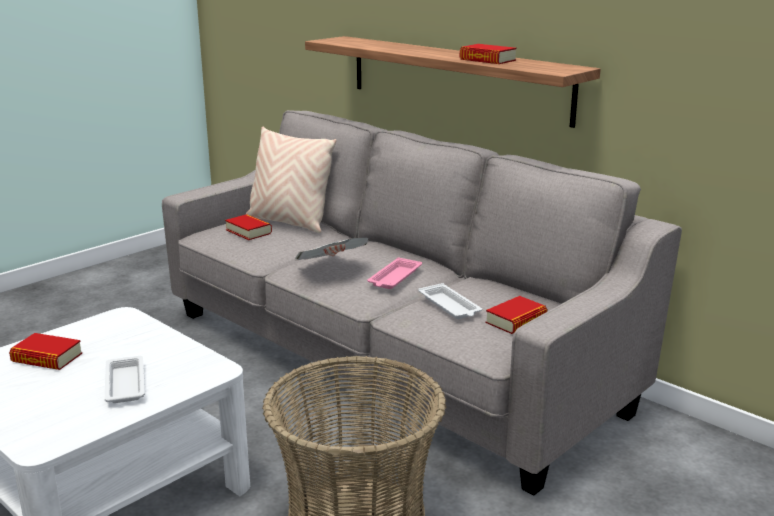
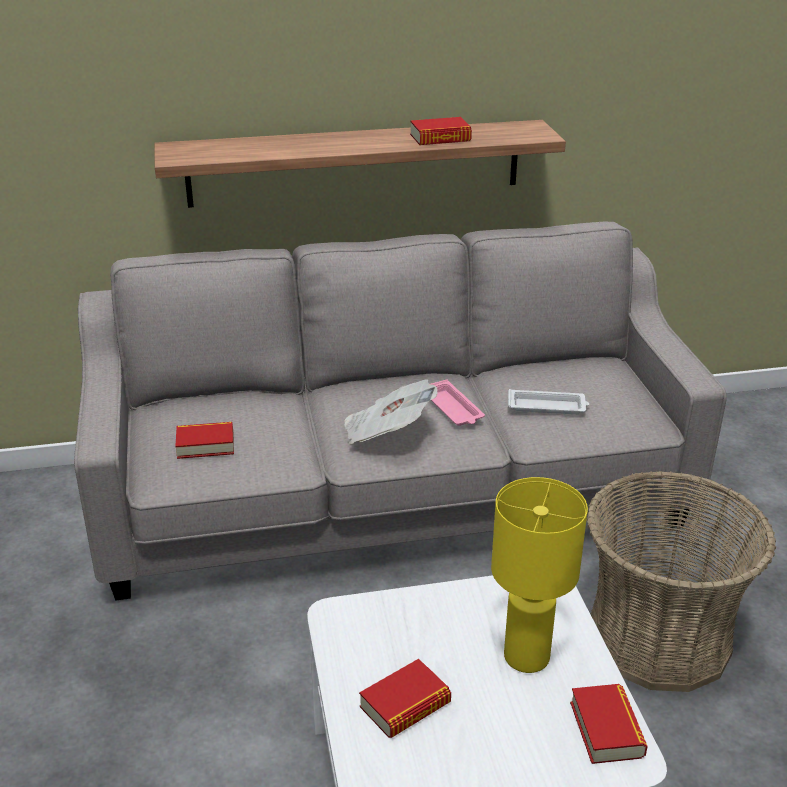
camera: 55 degrees left, 10 degrees up
white tray [105,356,145,403] -> yellow table lamp [491,477,588,673]
beige pillow [246,127,337,233] -> none
book [486,296,547,334] -> book moved to [570,684,648,764]

